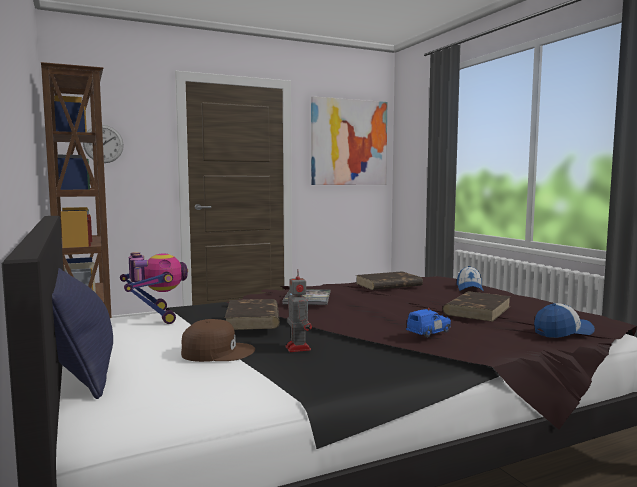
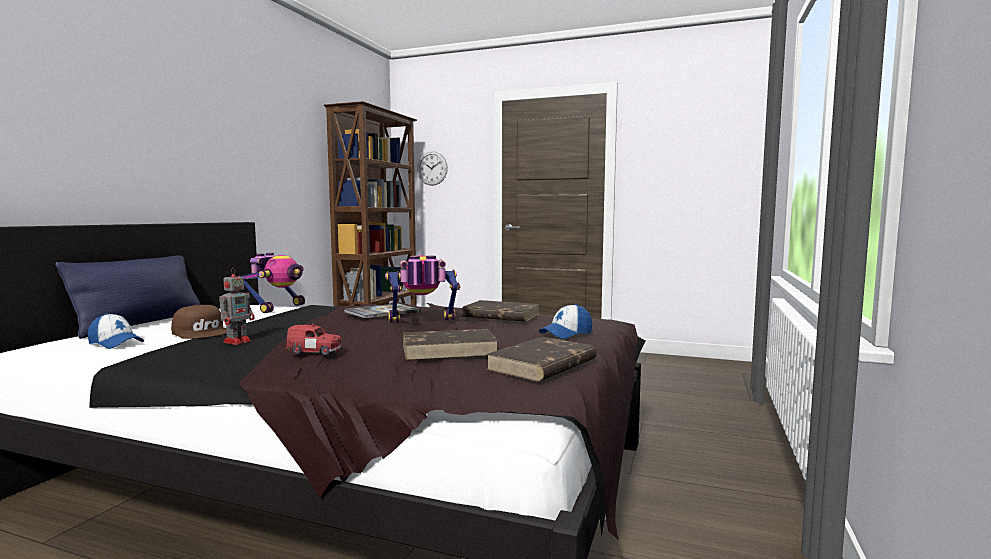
camera: 45 degrees right, 0 degrees up
brown book [225,299,280,330] -> brown book moved to [486,337,597,382]
picture [311,96,387,185] -> none
blue toy car [406,308,451,337] -> red toy car [286,324,341,356]
cap [534,303,595,338] -> cap moved to [88,313,144,349]
none -> toy robot [385,255,461,323]

